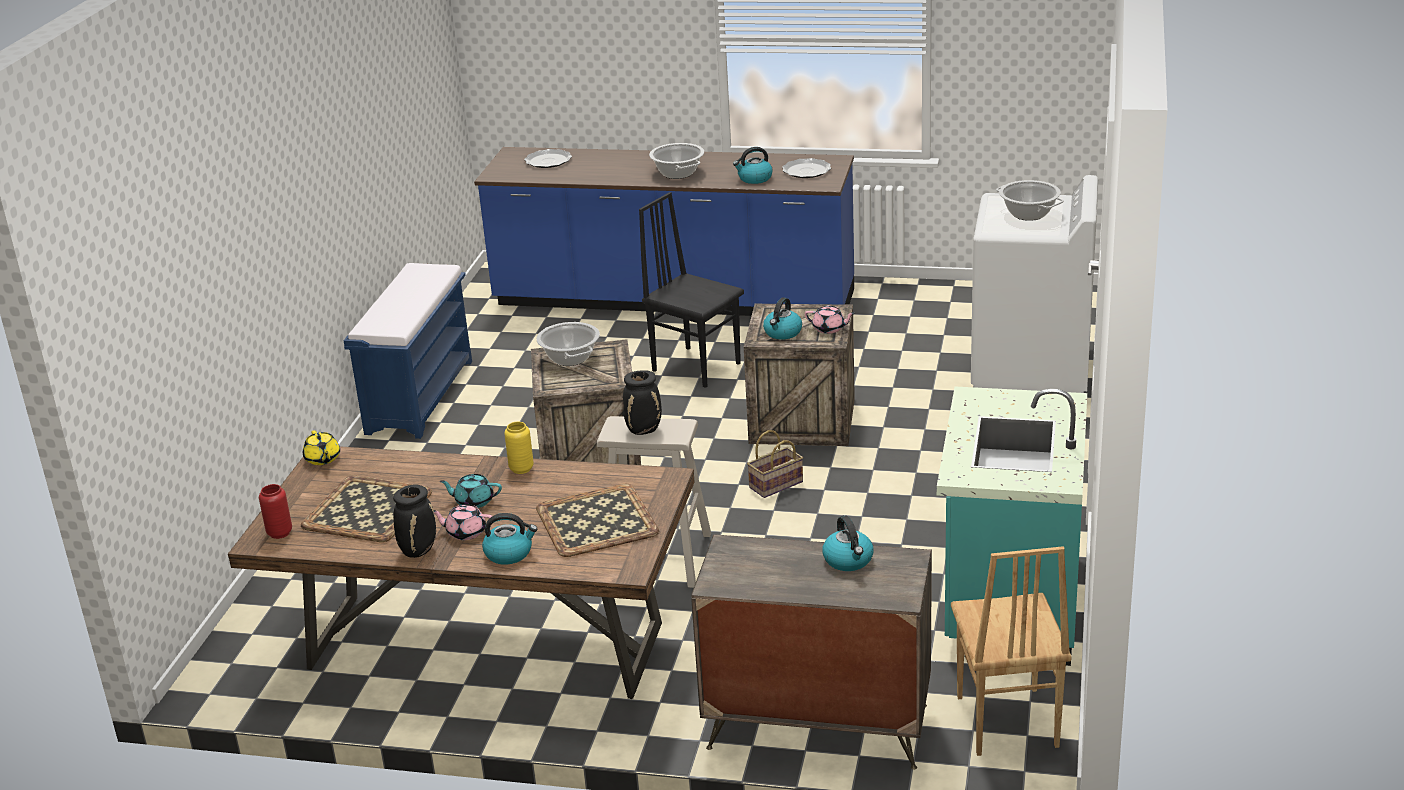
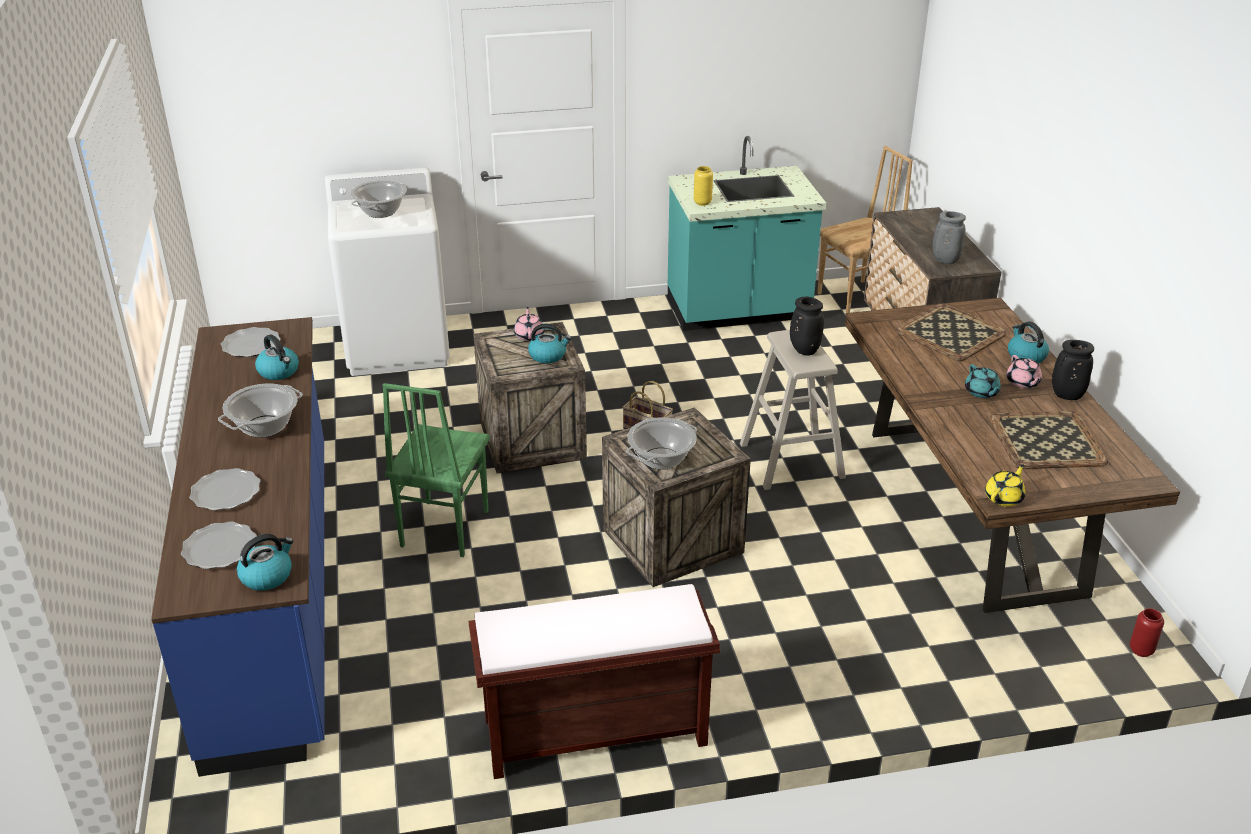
camera: 115 degrees left, 5 degrees up
red vase [259,484,292,539] -> red vase moved to [1130,608,1164,657]
blue bench [344,263,472,439] -> brown bench [468,584,720,779]
yellow vase [504,422,534,474] -> yellow vase moved to [694,166,713,206]
black chair [639,192,744,388] -> green chair [383,383,490,557]
kettle [822,515,873,571] -> kettle moved to [237,534,293,591]
none -> plate [189,468,261,511]
none -> grey vase [932,211,966,264]

